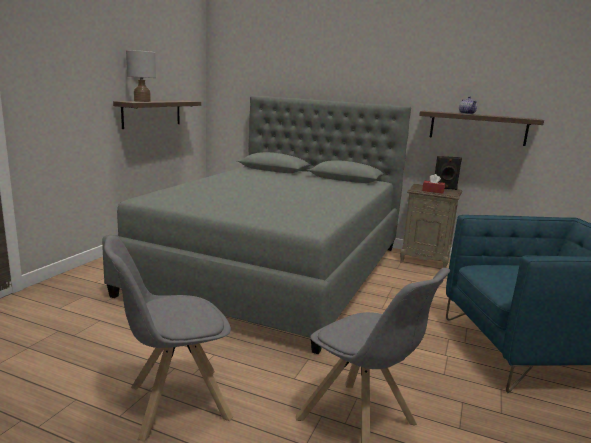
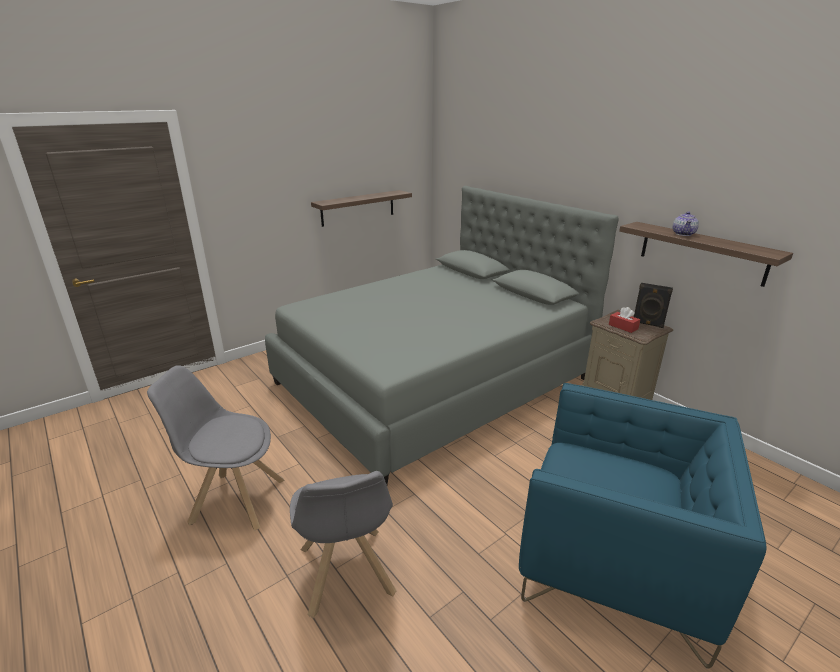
camera: 30 degrees right, 10 degrees up
grey table lamp [126,50,156,102] -> none

